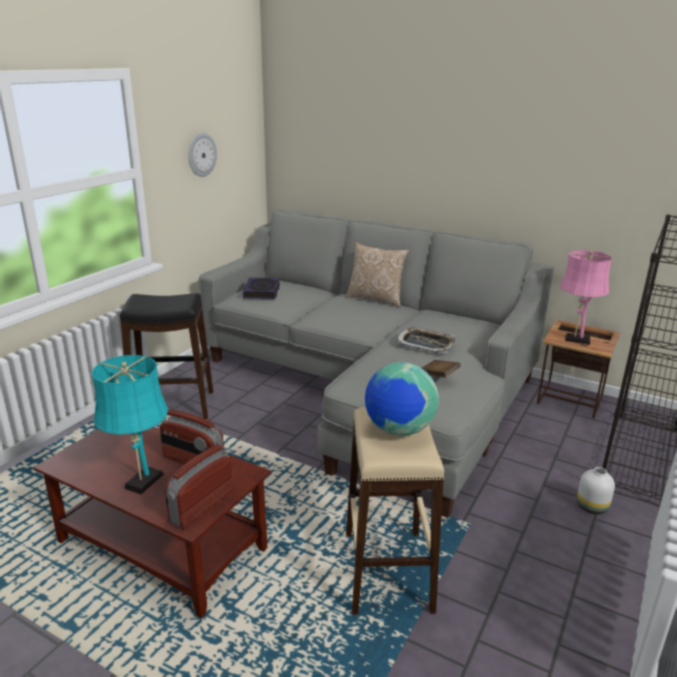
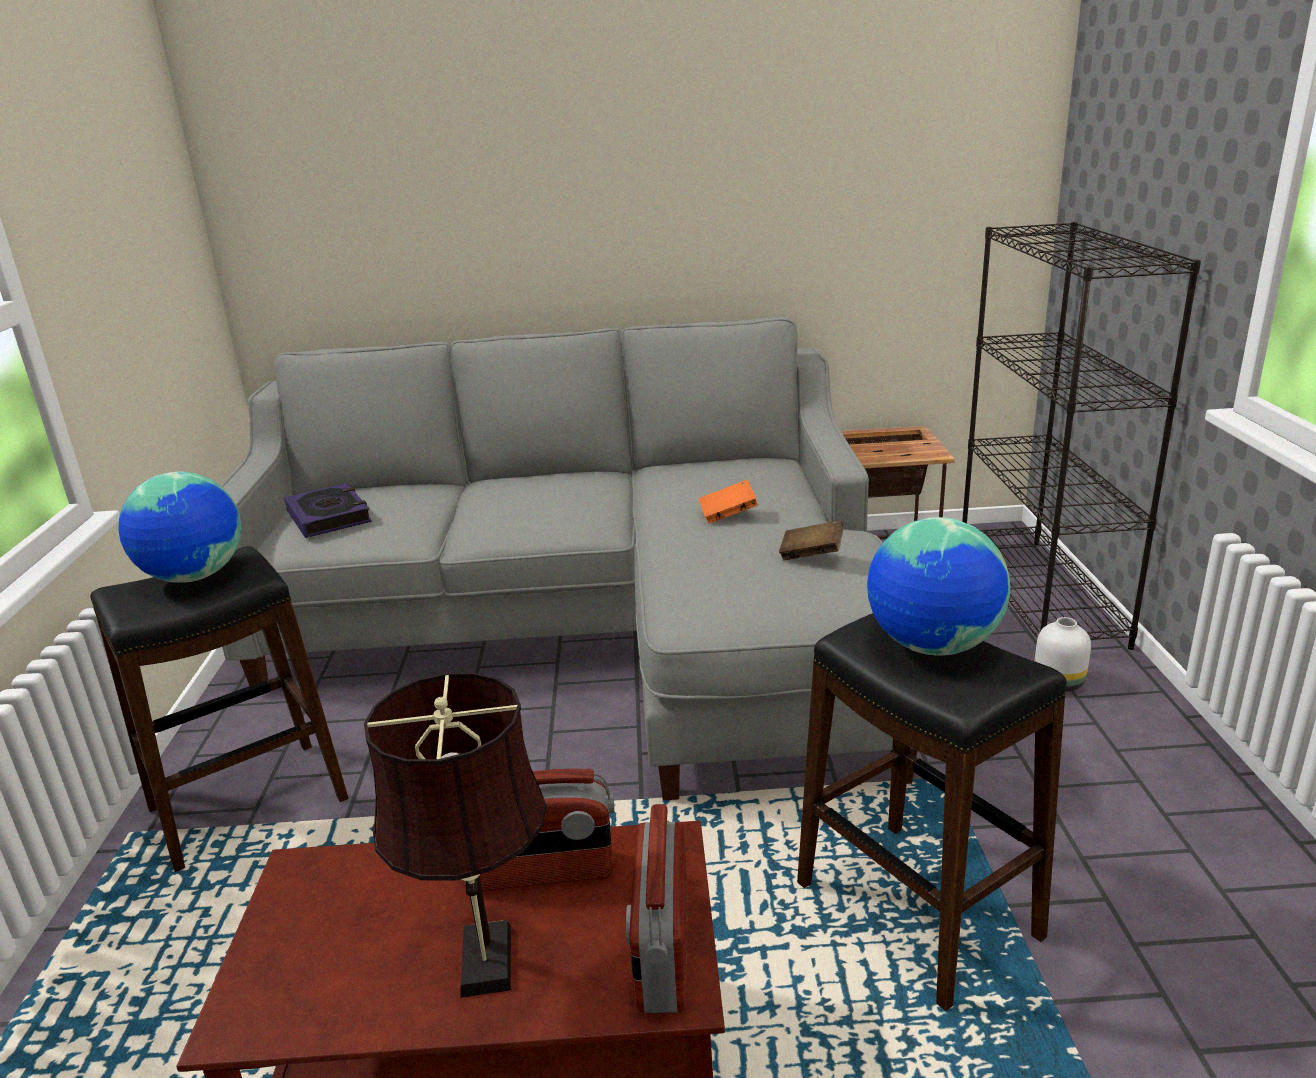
camera: 30 degrees left, 0 degrees up
turquoise table lamp [91,355,168,494] -> brown table lamp [364,673,547,998]
wall clock [188,133,217,177] -> none
pillow [346,242,409,307] -> none
beige stool [346,408,444,615] -> black stool [797,613,1066,1011]
tray [398,327,456,353] -> orange book [698,480,758,524]
pink table lamp [560,250,612,345] -> none
none -> globe [118,472,241,583]

